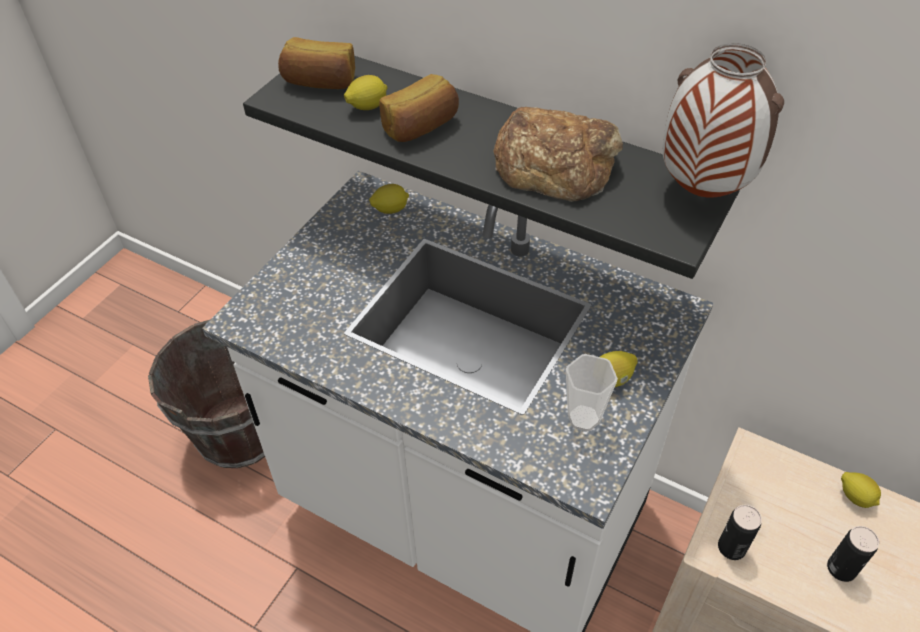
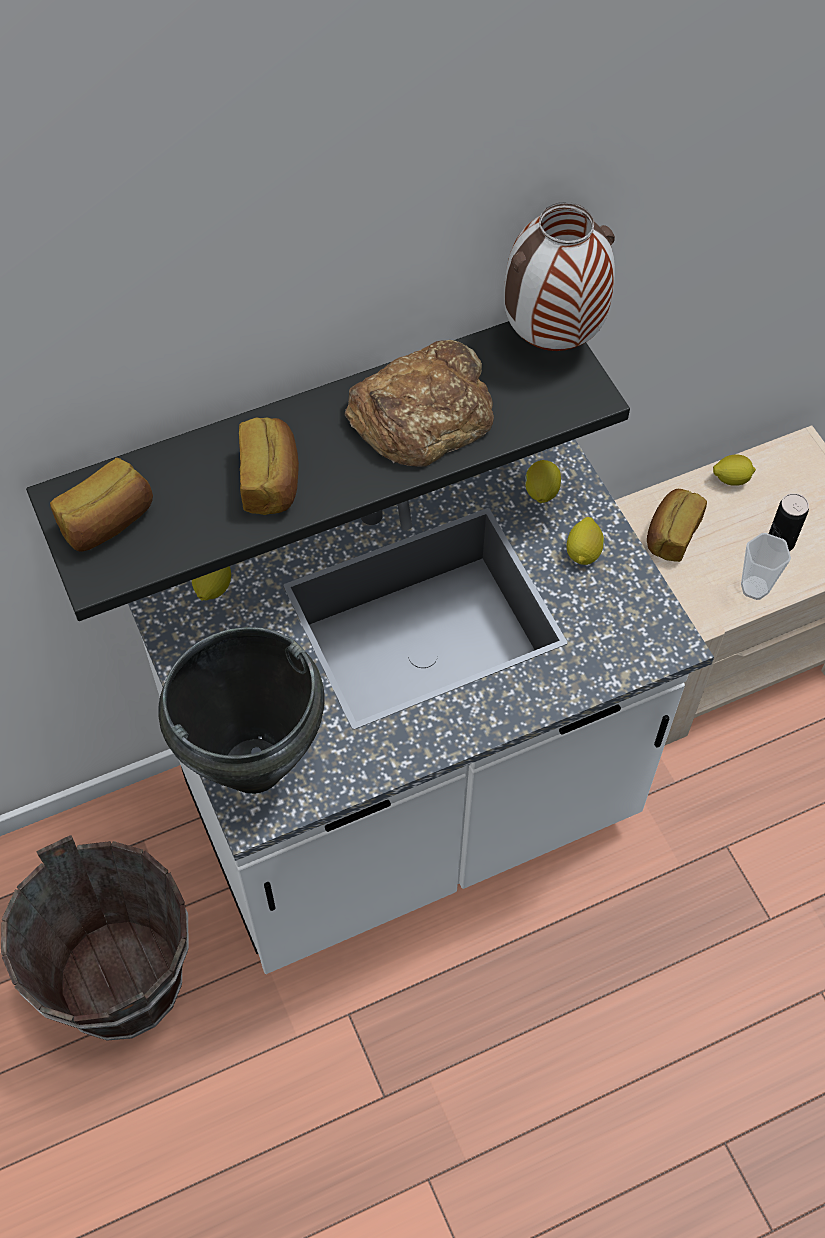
camera: 55 degrees left, 10 degrees up
lemon [344,75,387,110] -> lemon moved to [525,460,561,503]
cup [566,354,618,431] -> cup moved to [741,533,791,600]
can [718,505,762,560] -> none
none -> black cooking pot [158,627,325,794]
none -> bread [647,489,707,562]

